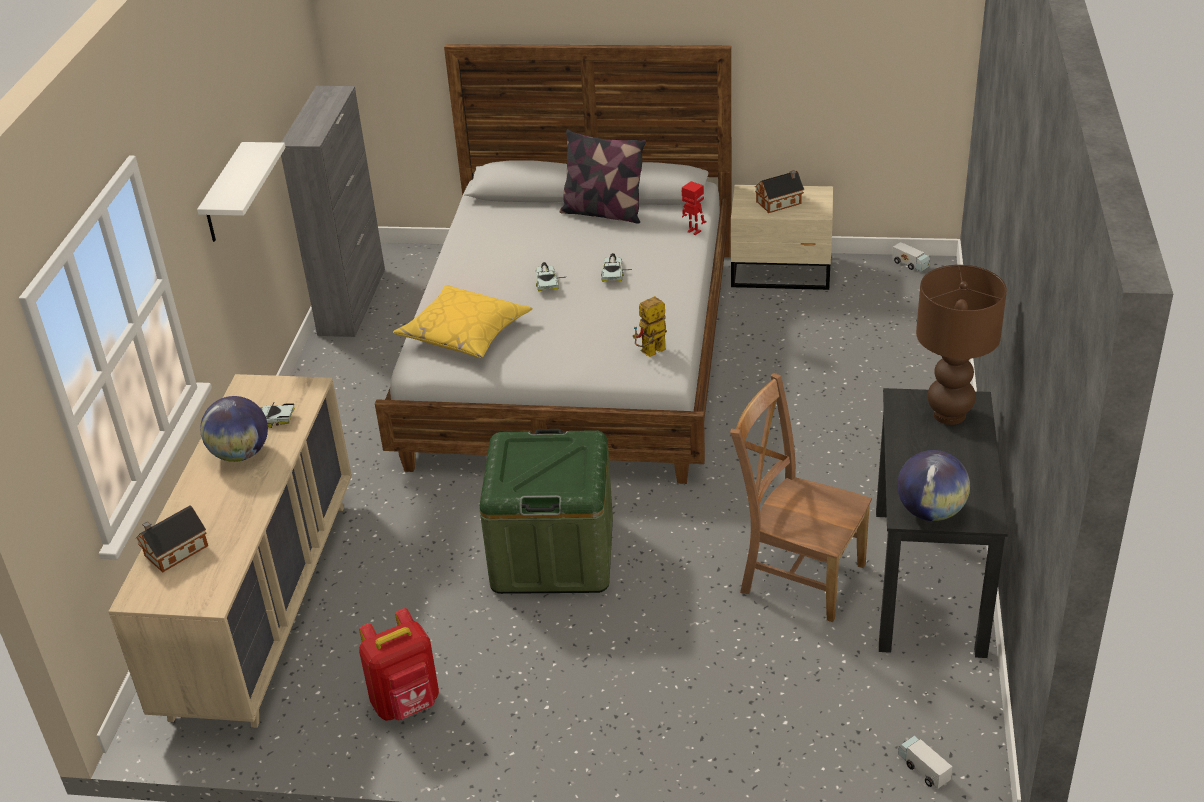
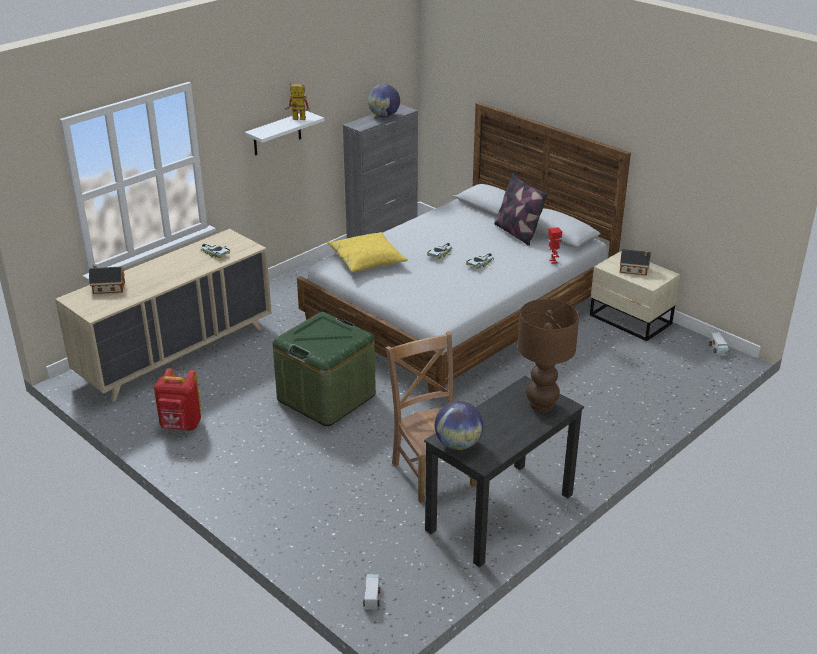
camera: 35 degrees right, 5 degrees down
globe [200,396,268,462] -> globe moved to [368,84,400,117]
toy robot [633,296,667,357] -> toy robot moved to [285,83,310,120]

